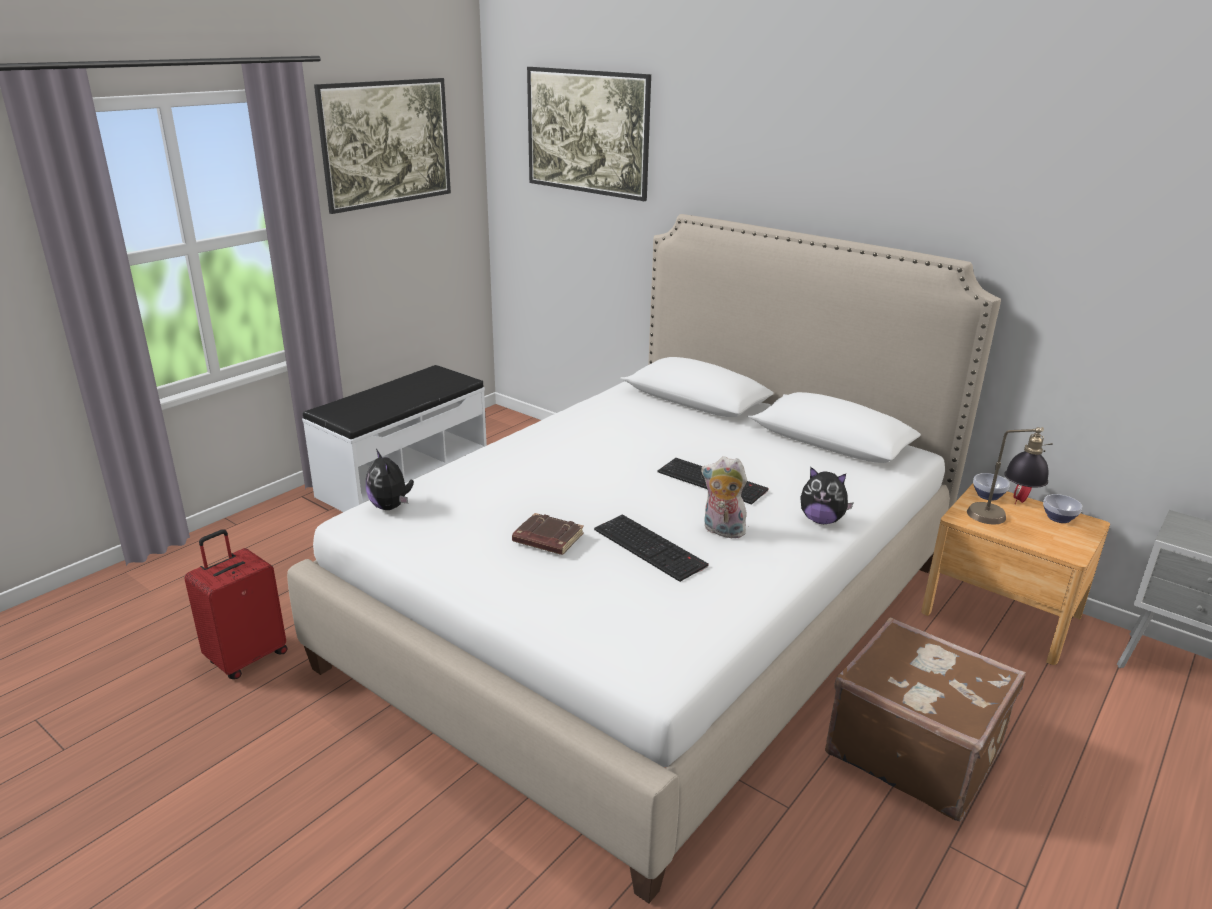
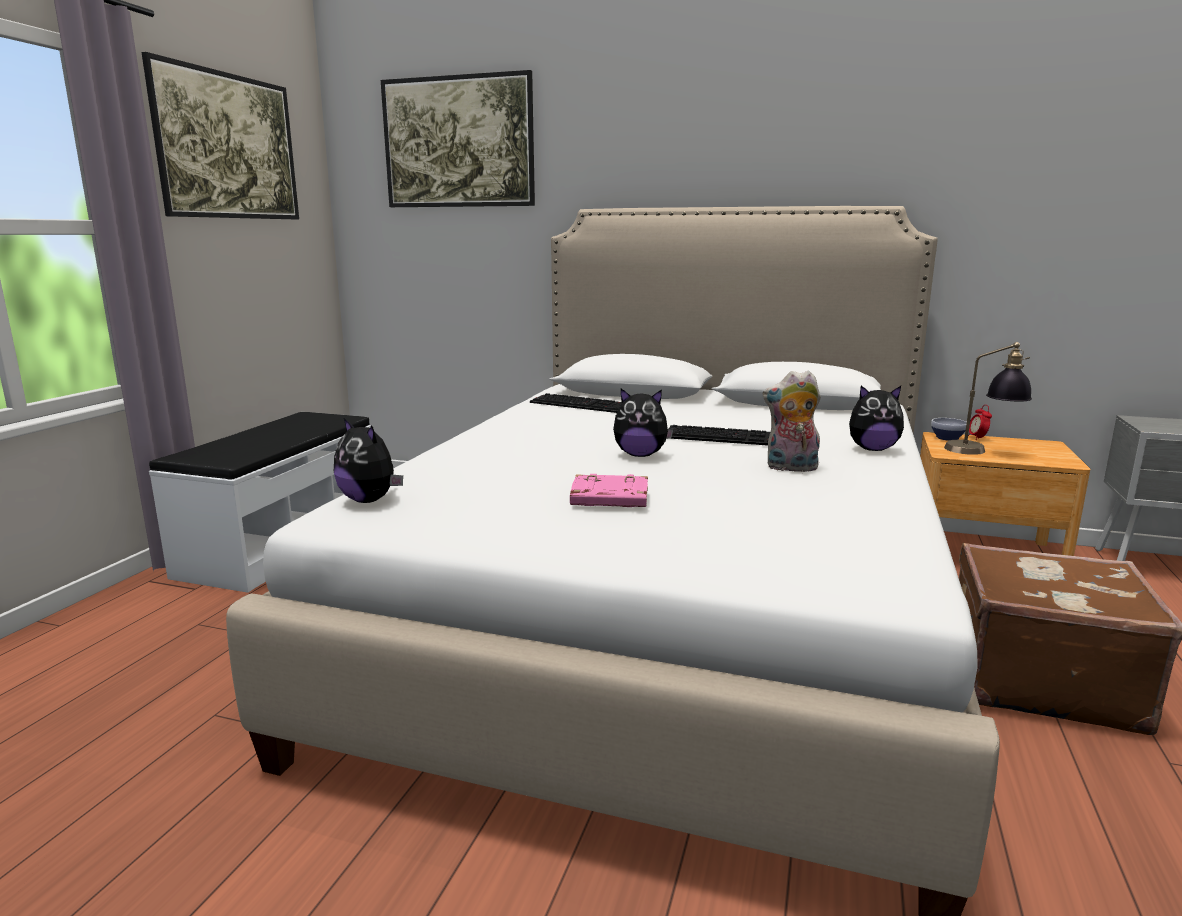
camera: 20 degrees left, 10 degrees down
red suitcase [184,529,288,679] -> none
brown book [512,513,584,555] -> pink book [570,474,648,507]
keyboard [594,514,709,582] -> keyboard moved to [530,393,622,413]
bowl [1043,494,1082,523] -> none
none -> plush toy [613,389,673,457]

